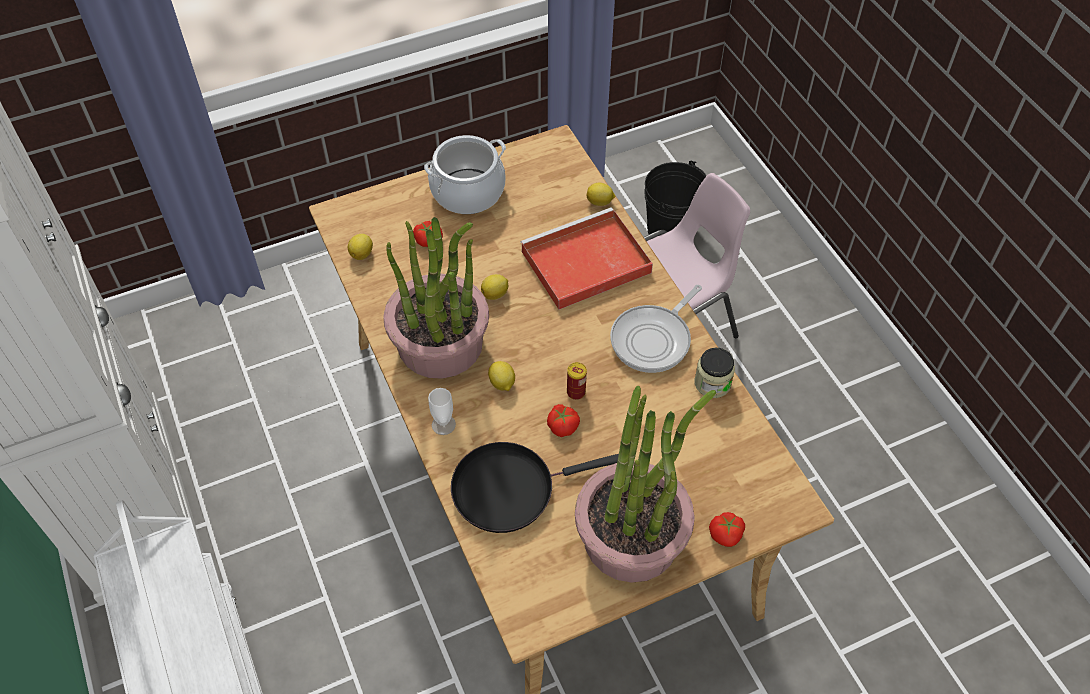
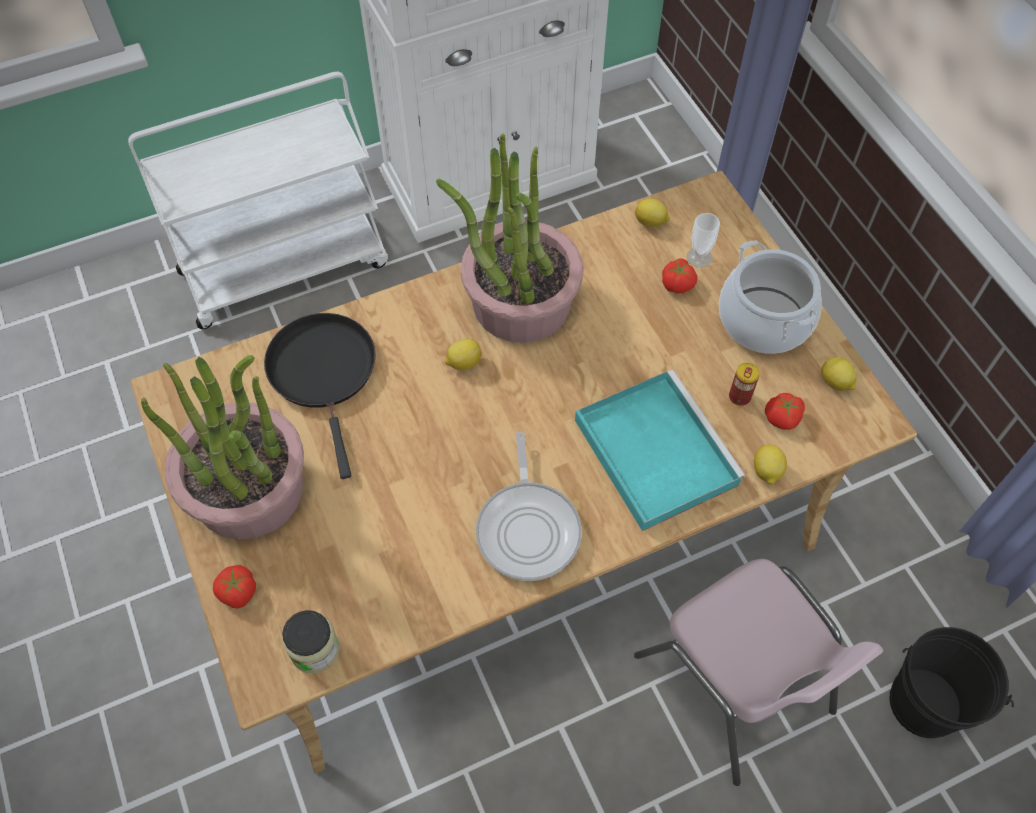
camera: 90 degrees right, 5 degrees up
cup [428,388,456,435] -> cup moved to [687,213,720,268]
lemon [481,274,508,300] -> lemon moved to [821,357,857,391]
red tray [520,207,653,310] -> turquoise tray [575,370,746,531]
tomato [547,404,580,437] -> tomato moved to [765,393,805,430]
can [567,362,587,400] -> can moved to [729,363,760,406]
frying pan [610,285,702,373] -> frying pan turned 135 degrees counterclockwise [476,432,582,581]
jar [695,348,735,398] -> jar moved to [282,610,340,673]

